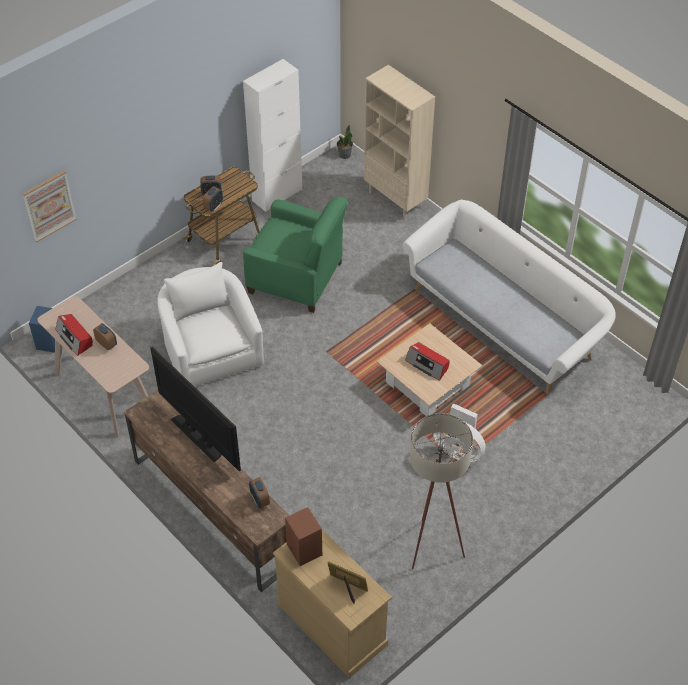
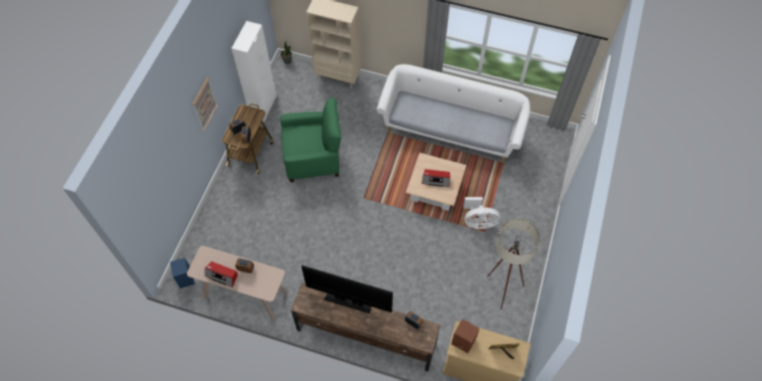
camera: 30 degrees left, 10 degrees up
picture [22,170,77,242] -> picture moved to [192,77,218,131]
white armchair [157,262,264,386] -> none

